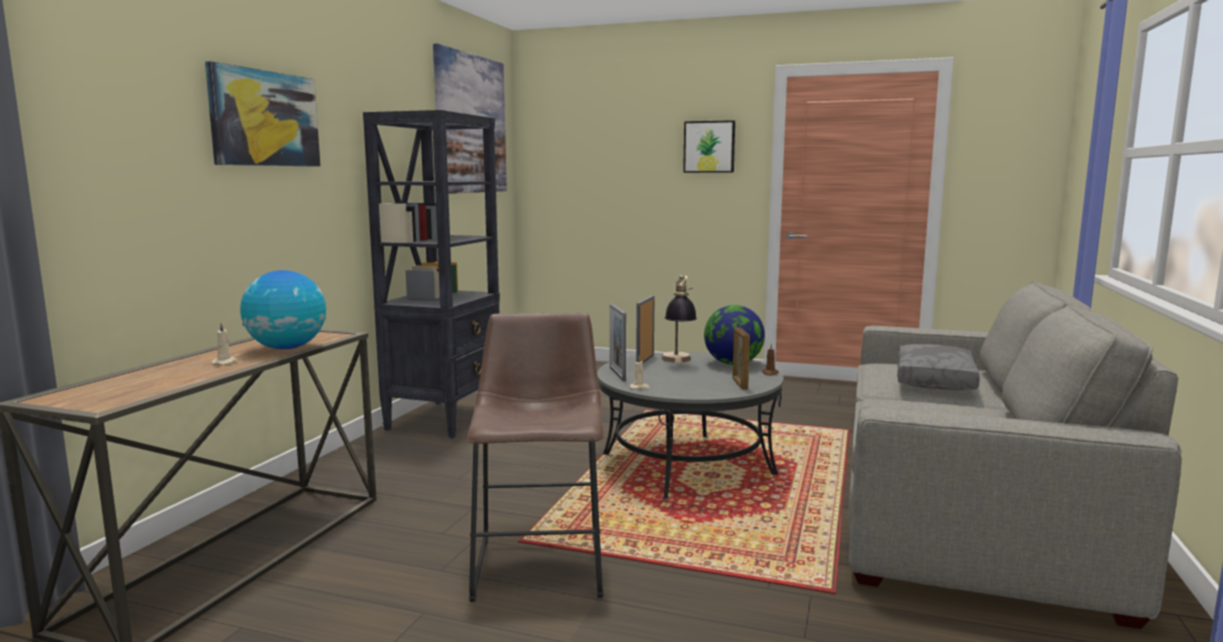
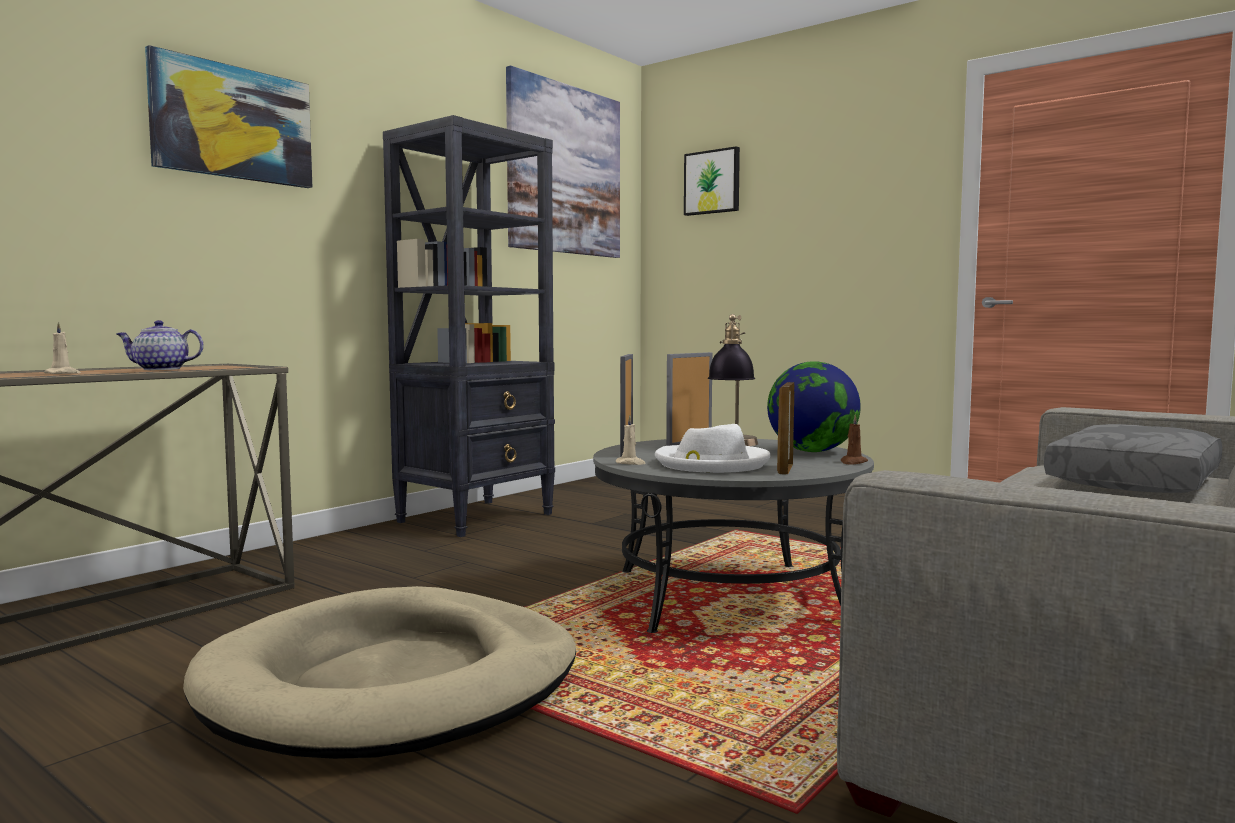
camera: 20 degrees right, 5 degrees down
globe [240,270,326,349] -> teapot [116,320,204,370]
brown stool [467,313,604,602] -> beige dog bed [183,586,576,759]
picture [683,120,735,173] -> picture moved to [684,146,740,216]
none -> white hat [655,424,770,473]

